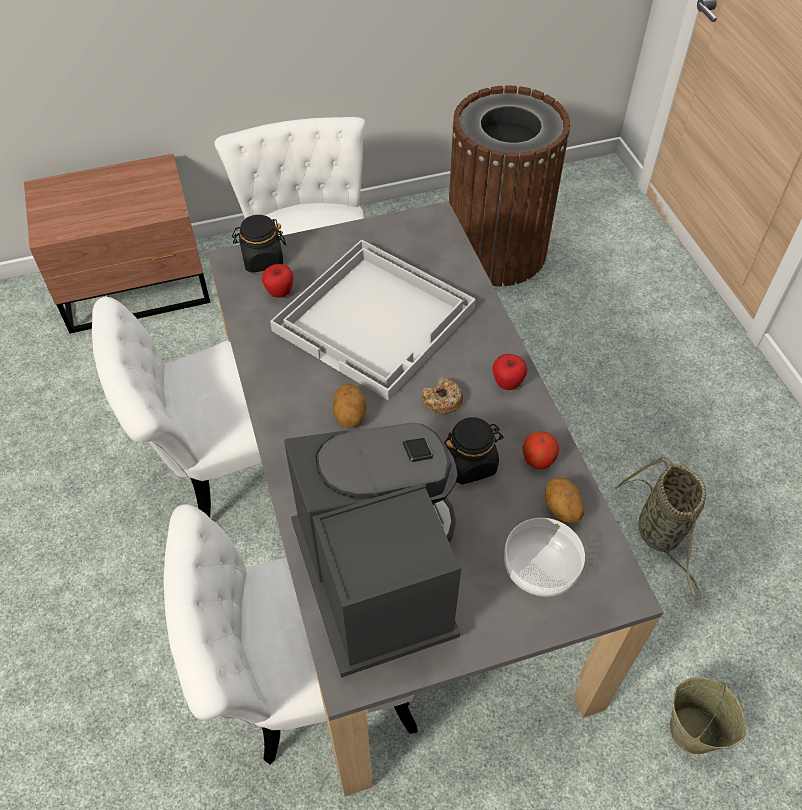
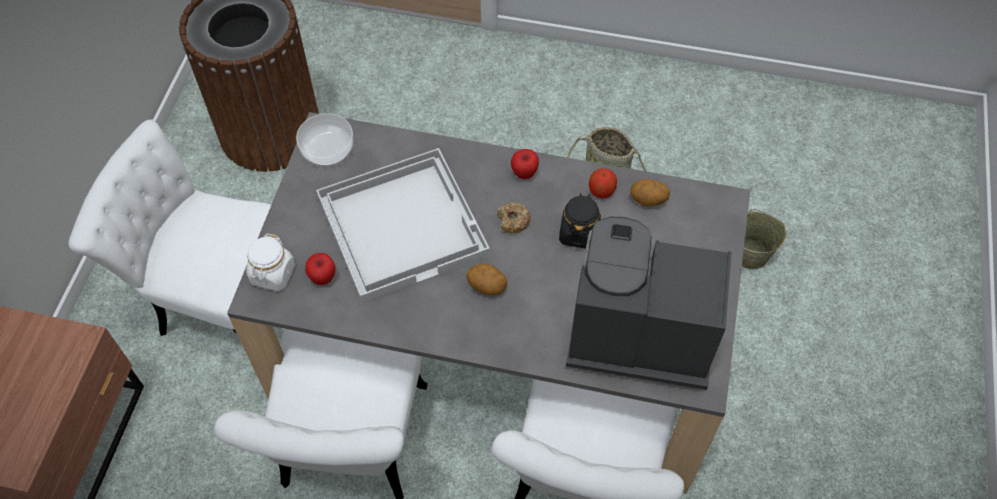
camera: 60 degrees left, 5 degrees up
black jar [232,215,286,273] -> white jar [246,234,295,291]
bowl [504,518,585,597] -> bowl moved to [296,113,354,166]

